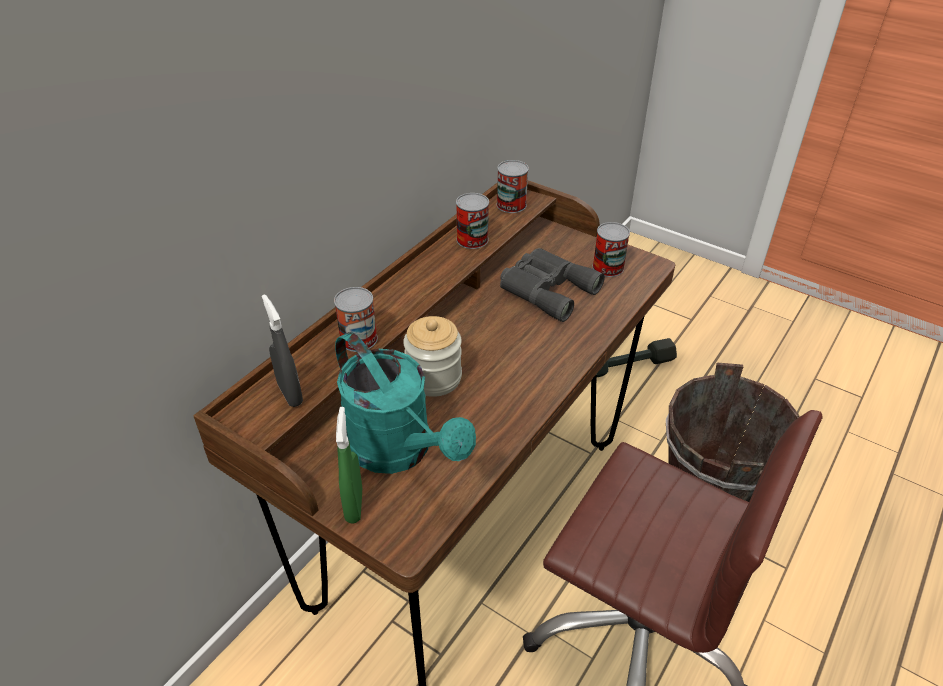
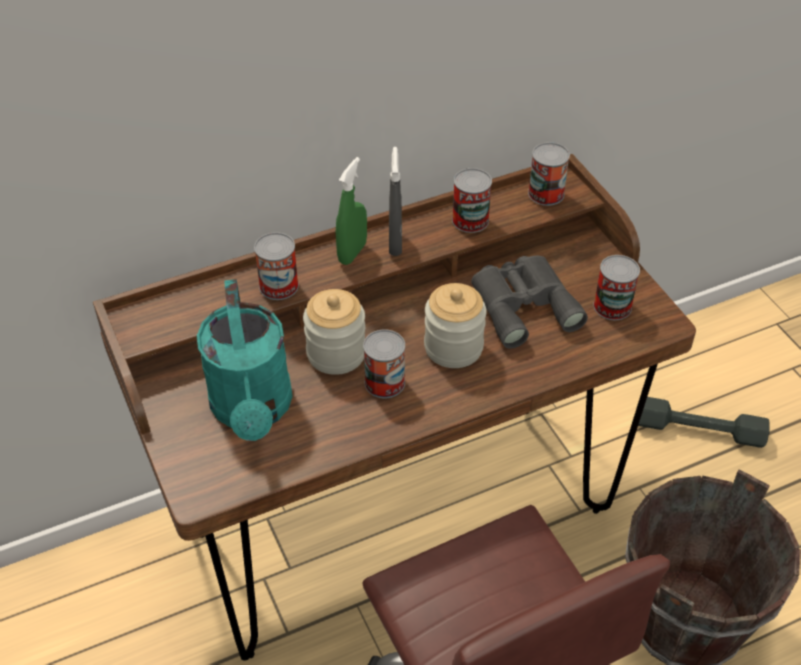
camera: 30 degrees right, 5 degrees up
grey spray bottle [262,294,303,407] -> grey spray bottle moved to [389,147,402,256]
green spray bottle [336,407,362,524] -> green spray bottle moved to [336,157,367,265]
none -> can [363,330,405,398]
none -> jar [424,283,487,368]

